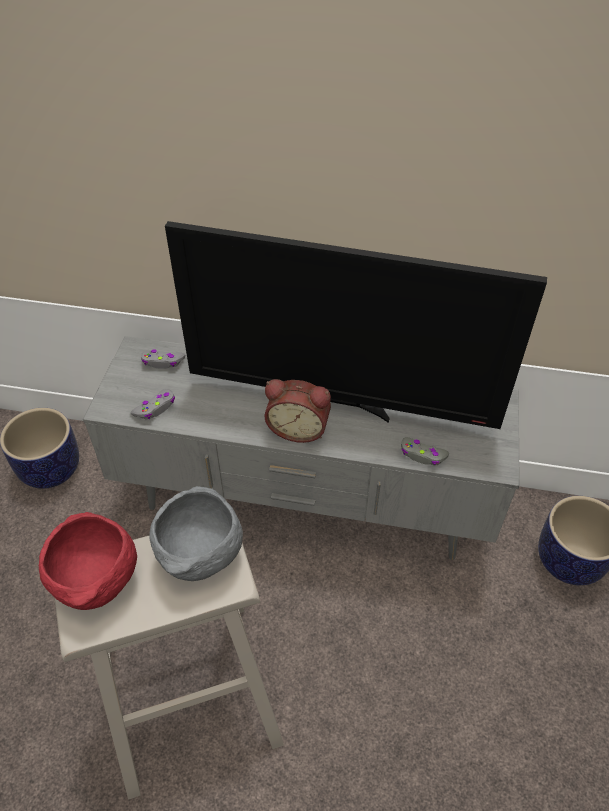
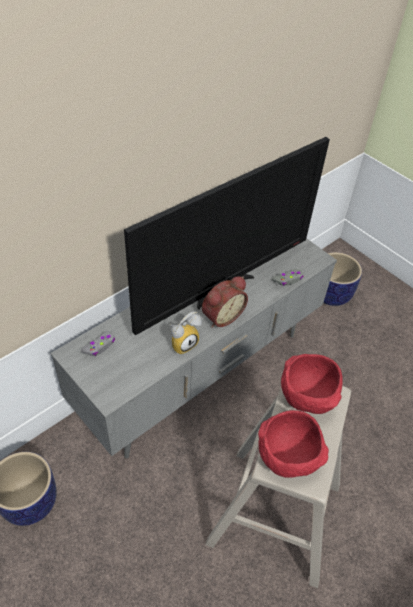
camera: 55 degrees left, 0 degrees up
grey game controller [131,389,175,419] -> none
grey bowl [149,486,243,581] -> red bowl [281,354,343,414]
none -> alarm clock [169,311,202,355]

